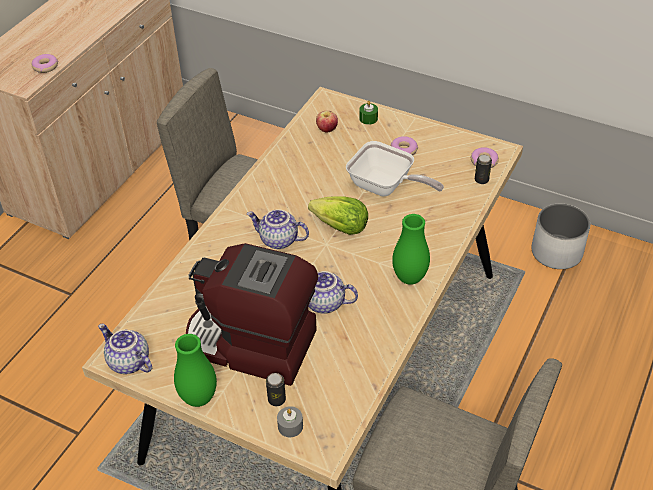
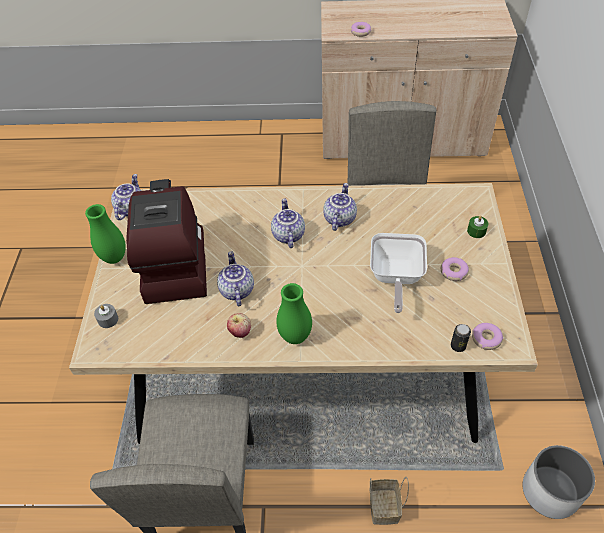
camera: 65 degrees right, 5 degrees up
can [266,373,286,406] -> none
lettuce [308,196,368,235] -> none
apple [316,111,338,133] -> apple moved to [227,313,251,338]
none -> teapot [323,183,357,231]
none -> basket [370,477,409,525]

